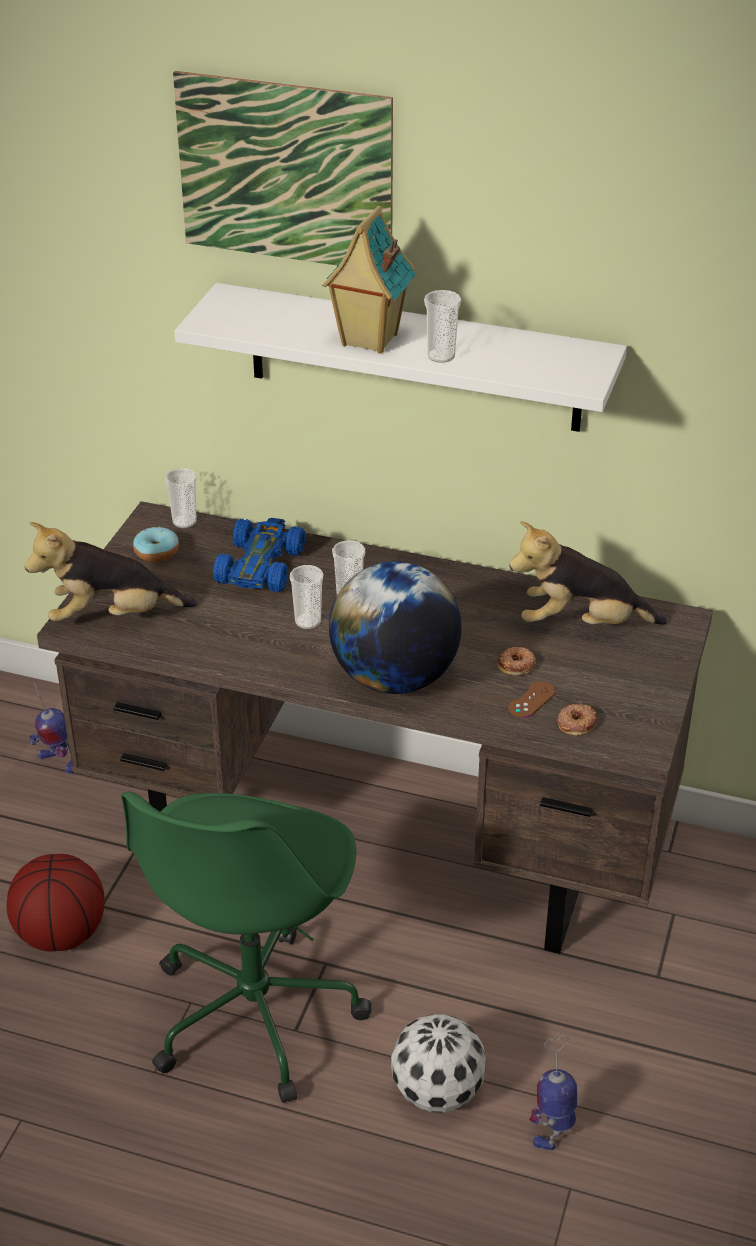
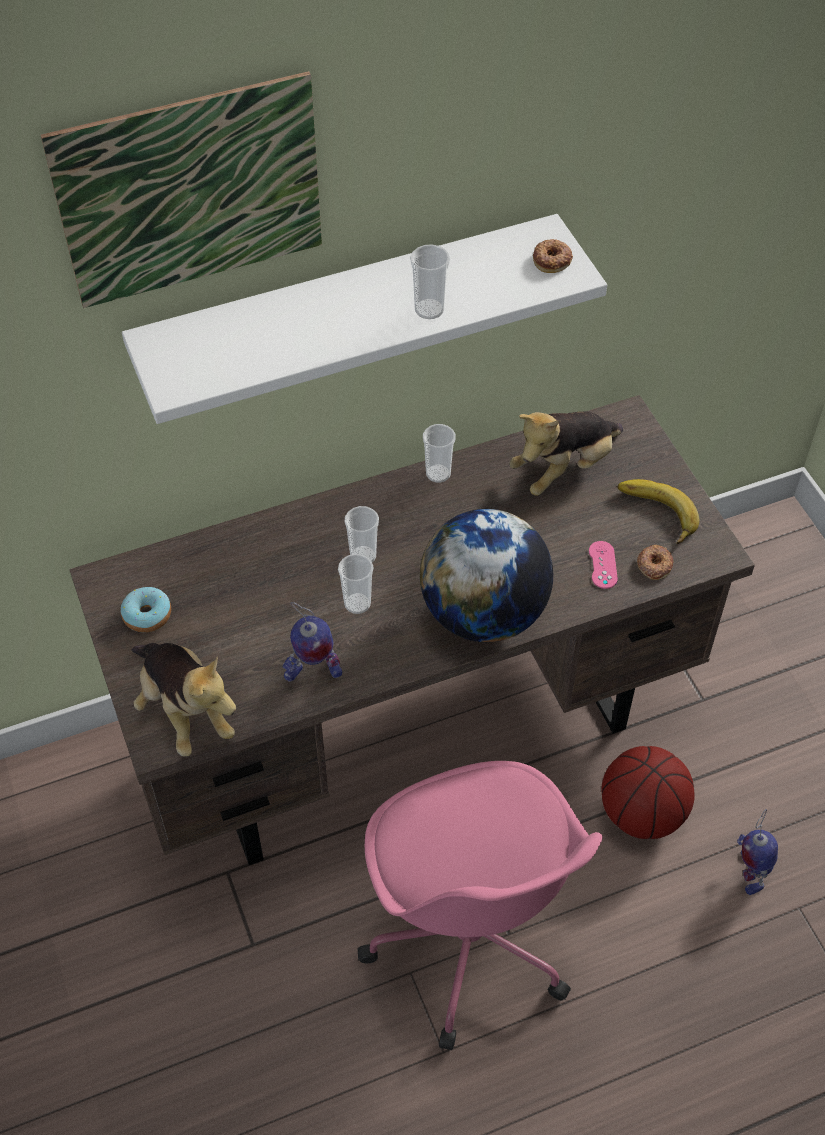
camera: 40 degrees left, 15 degrees up
basketball [7,854,105,952] -> basketball moved to [601,746,695,839]
plush toy [25,522,197,622] -> plush toy turned 75 degrees counterclockwise [131,643,236,756]
toy robot [29,681,73,774] -> toy robot moved to [283,602,342,681]
green office chair [121,792,371,1103] -> pink office chair [358,761,603,1050]
cup [165,468,197,528] -> cup moved to [423,424,456,483]
blue toy car [213,518,305,592] -> none
toy house [322,206,416,354] -> none
football [391,1014,486,1112] -> none
donut [498,647,536,675] -> donut moved to [533,239,573,273]
brown game controller [508,681,555,718] -> pink game controller [589,541,618,589]
none -> banana [617,479,699,544]

